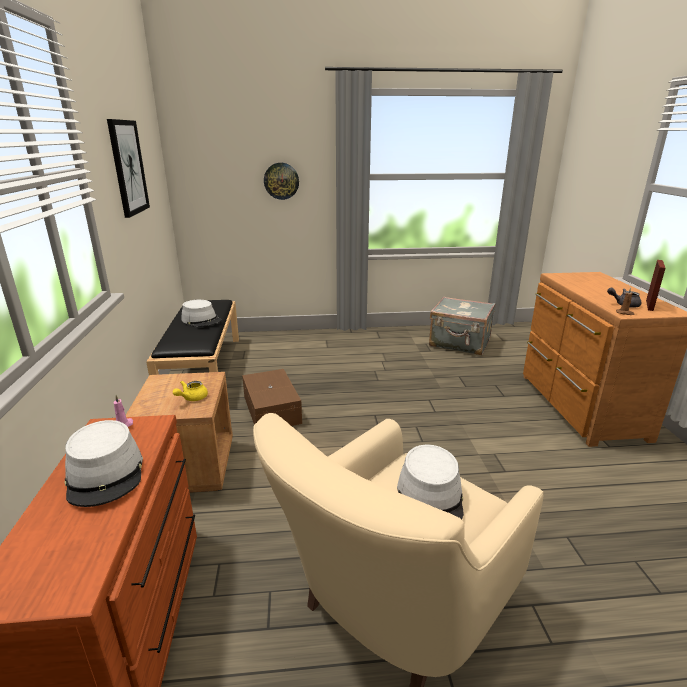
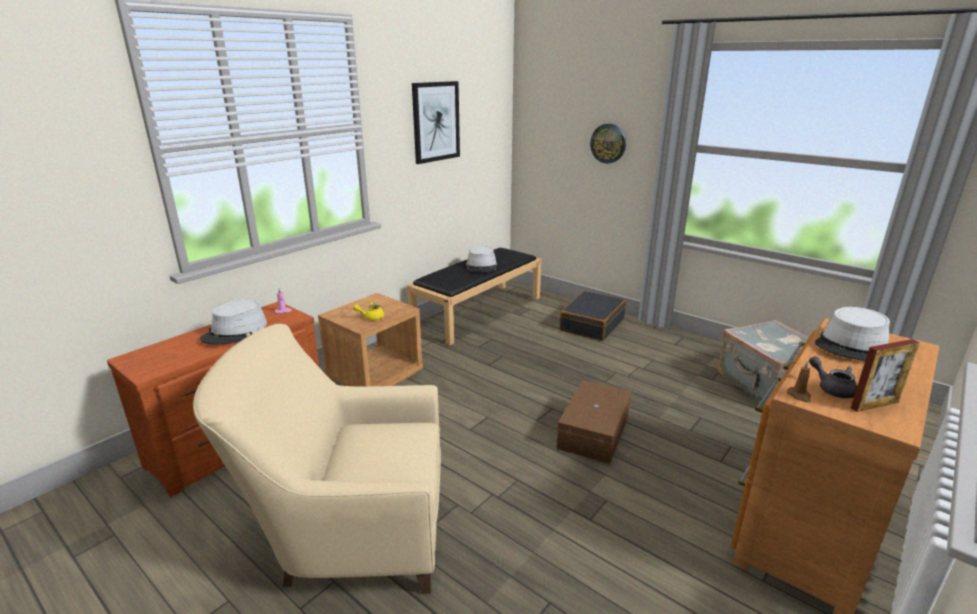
camera: 45 degrees right, 0 degrees up
brown storage box [242,369,302,426] -> brown storage box moved to [556,380,631,464]
grey hat [397,445,464,519] -> grey hat moved to [815,307,890,361]
none -> black suitcase [559,291,626,341]

